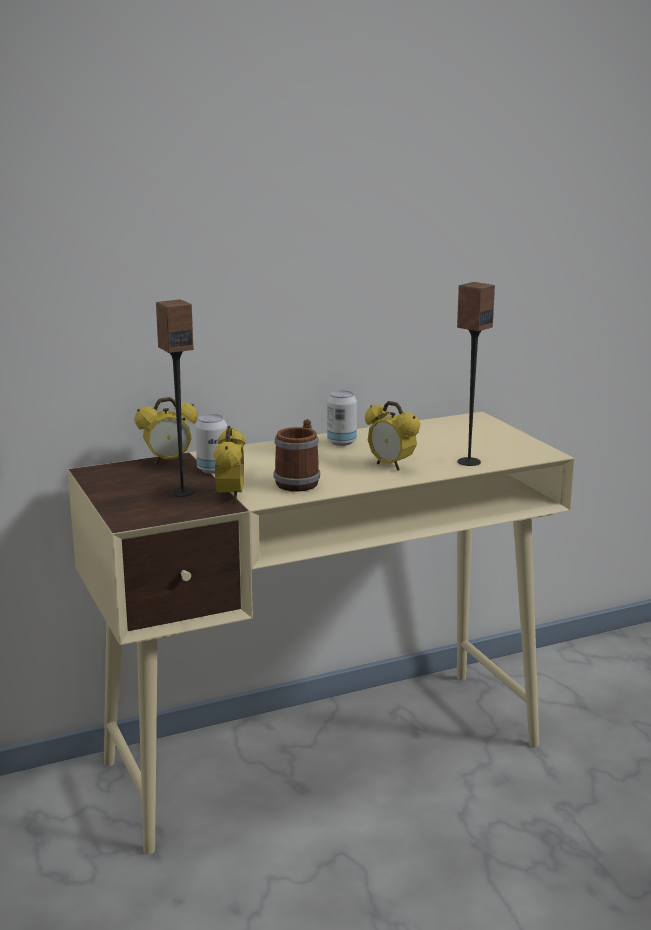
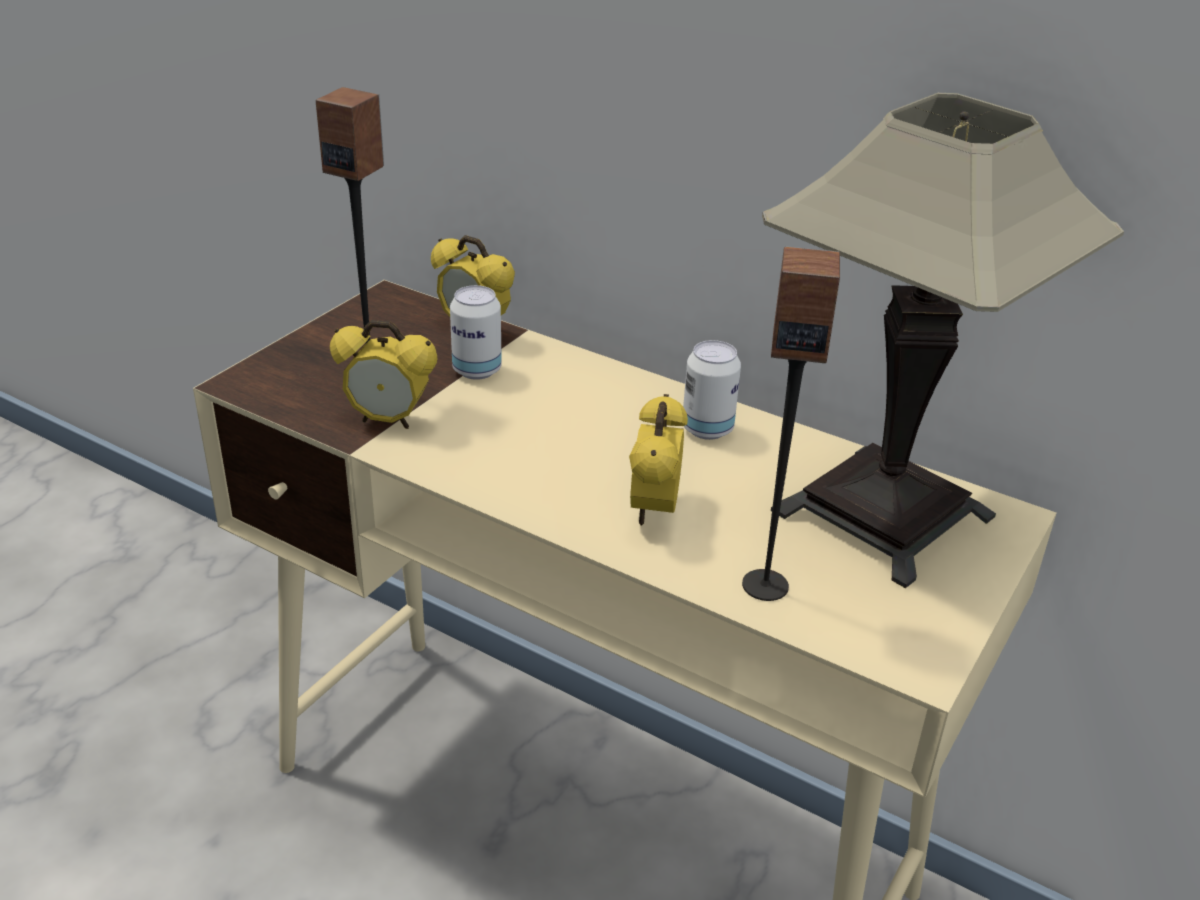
camera: 55 degrees right, 15 degrees up
alarm clock [213,426,245,502] -> alarm clock turned 45 degrees clockwise [330,320,437,429]
mug [274,419,320,492] -> none
none -> table lamp [762,93,1124,588]

